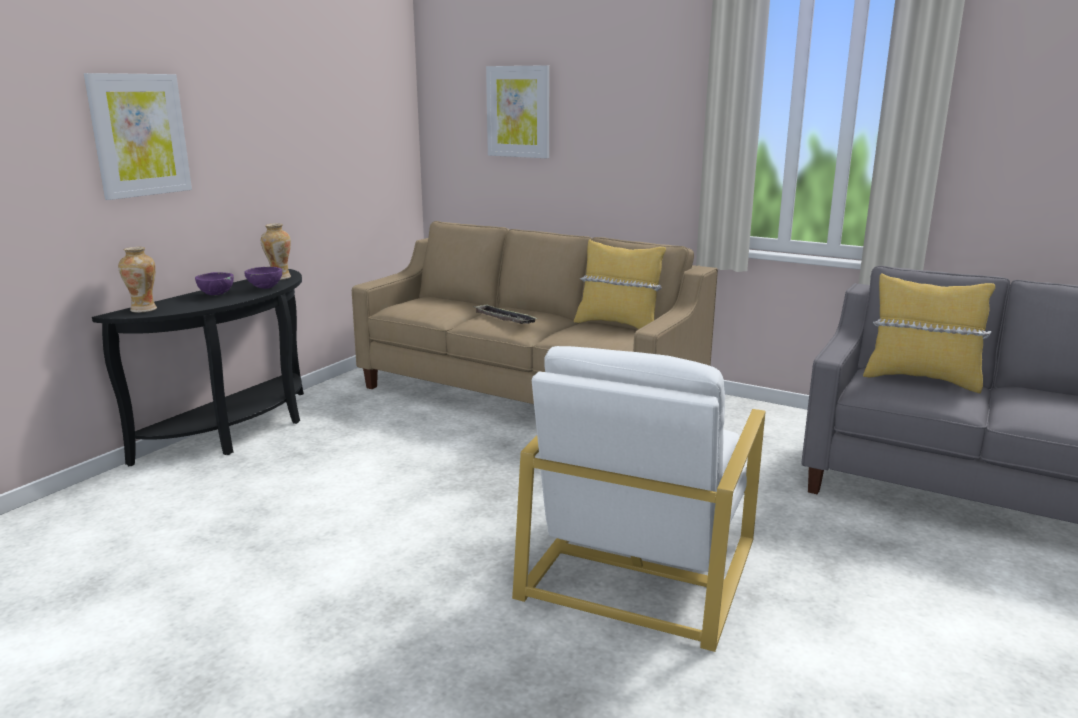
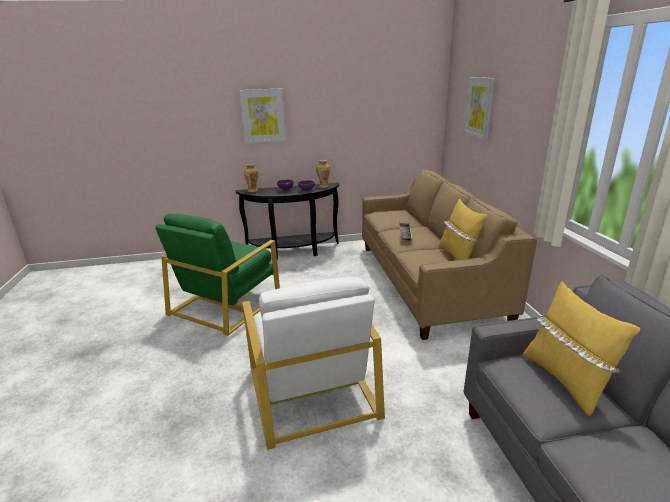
camera: 50 degrees right, 5 degrees up
white armchair [512,346,766,652] -> white armchair turned 90 degrees counterclockwise [242,277,385,450]
none -> green armchair [155,214,280,336]

